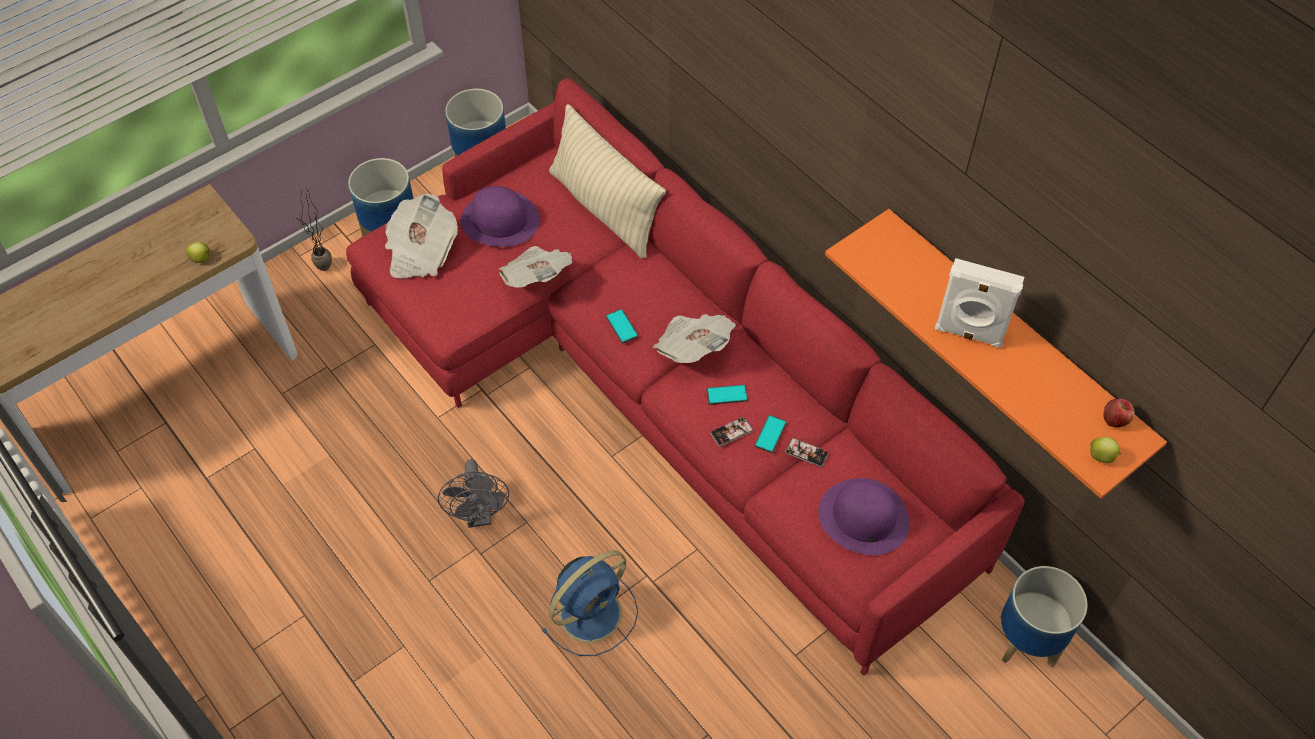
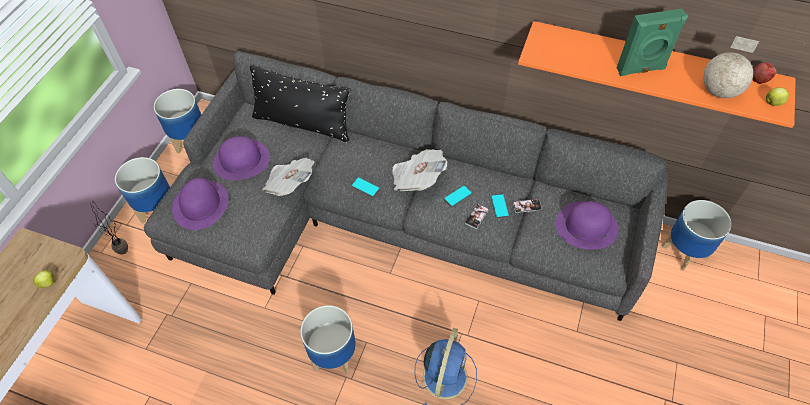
camera: 30 degrees left, 0 degrees up
red sofa [346,78,1025,675] -> grey sofa [144,51,668,321]
newspaper [385,194,458,279] -> purple hat [172,178,229,230]
grey fan [438,459,509,528] -> planter [300,305,356,374]
beige pillow [549,104,666,259] -> black pillow [250,65,351,142]
white speaker [934,258,1024,348] -> green speaker [617,9,688,76]
none -> globe [703,36,759,98]

